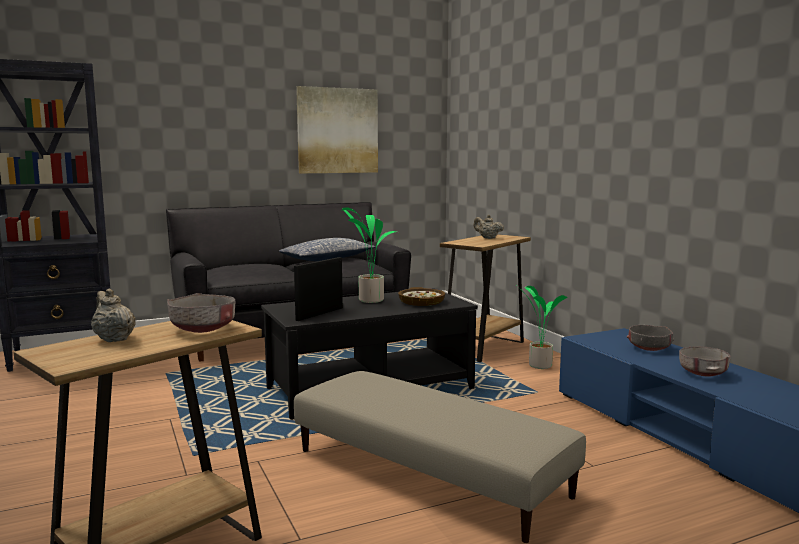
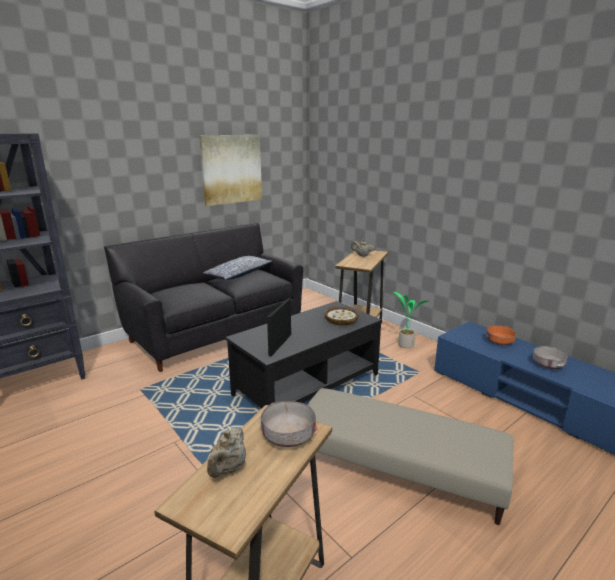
camera: 15 degrees left, 10 degrees up
beige teapot [91,289,136,342] -> beige teapot turned 105 degrees counterclockwise [207,427,246,478]
potted plant [342,207,396,303] -> none
grey bowl [627,325,675,351] -> orange bowl [486,325,517,345]

